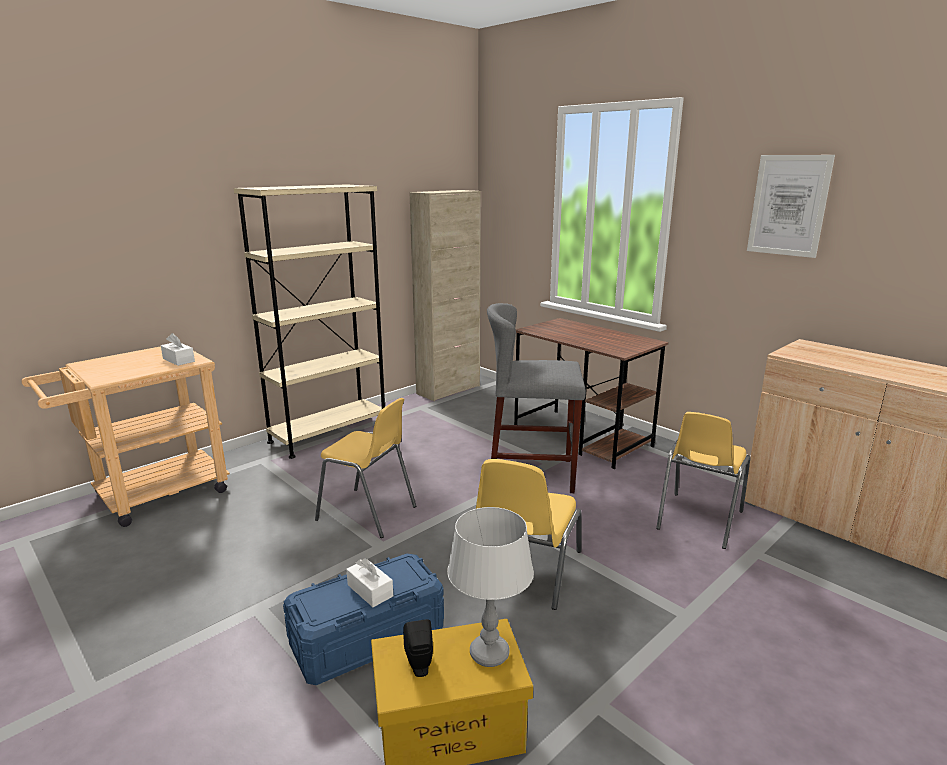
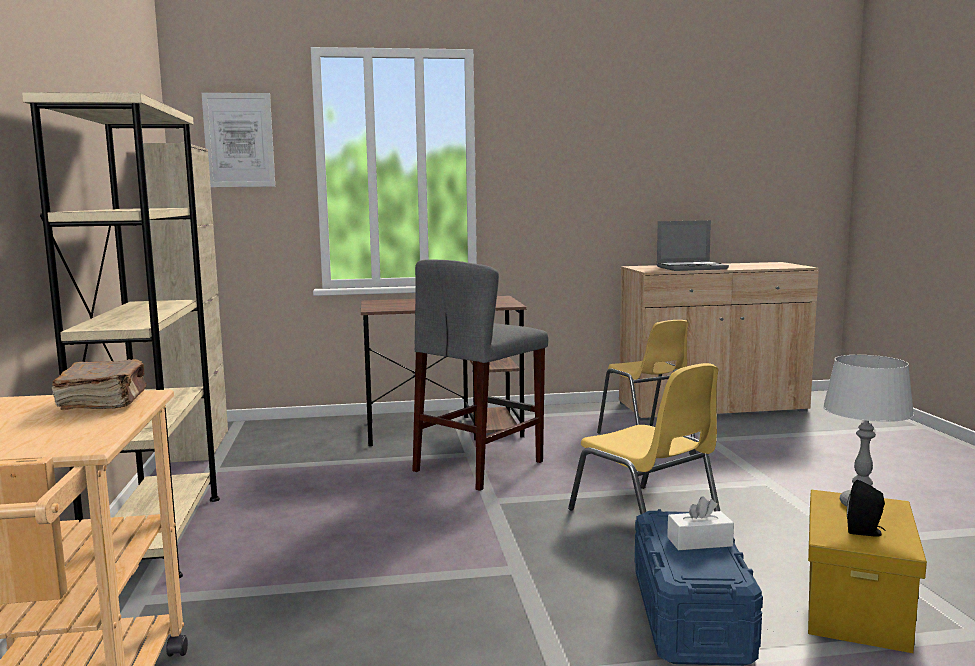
camera: 55 degrees left, 10 degrees down
white tissue box [161,333,195,366] -> brown book [52,359,146,410]
yellow chair [315,398,416,538] -> none
picture [747,155,835,258] -> picture moved to [202,93,275,187]
none -> laptop [656,220,729,271]

